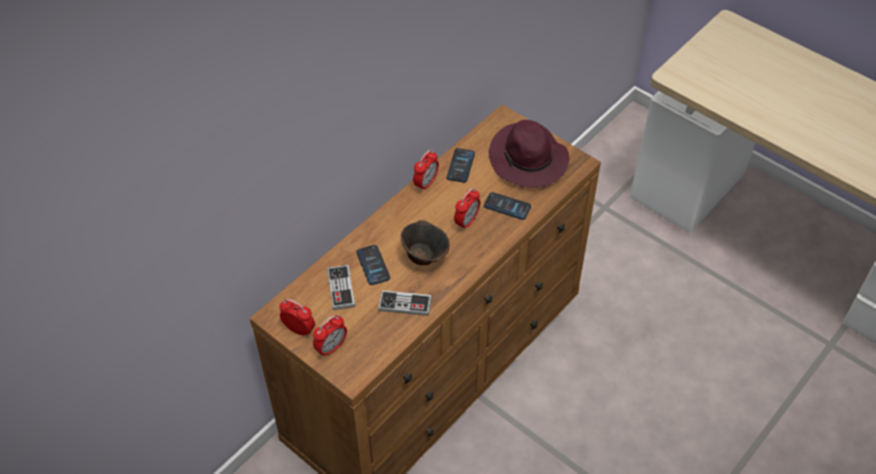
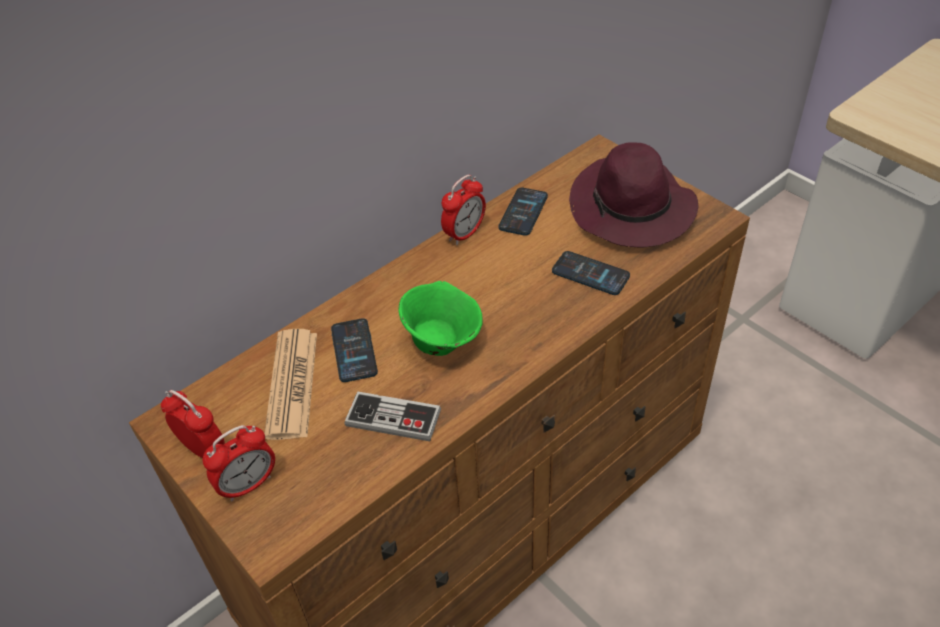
camera: 10 degrees right, 5 degrees down
game controller [327,265,355,310] -> newspaper [264,329,317,440]
brown bowl [401,220,450,265] -> green bowl [398,281,483,356]
alarm clock [454,188,480,231] -> none

